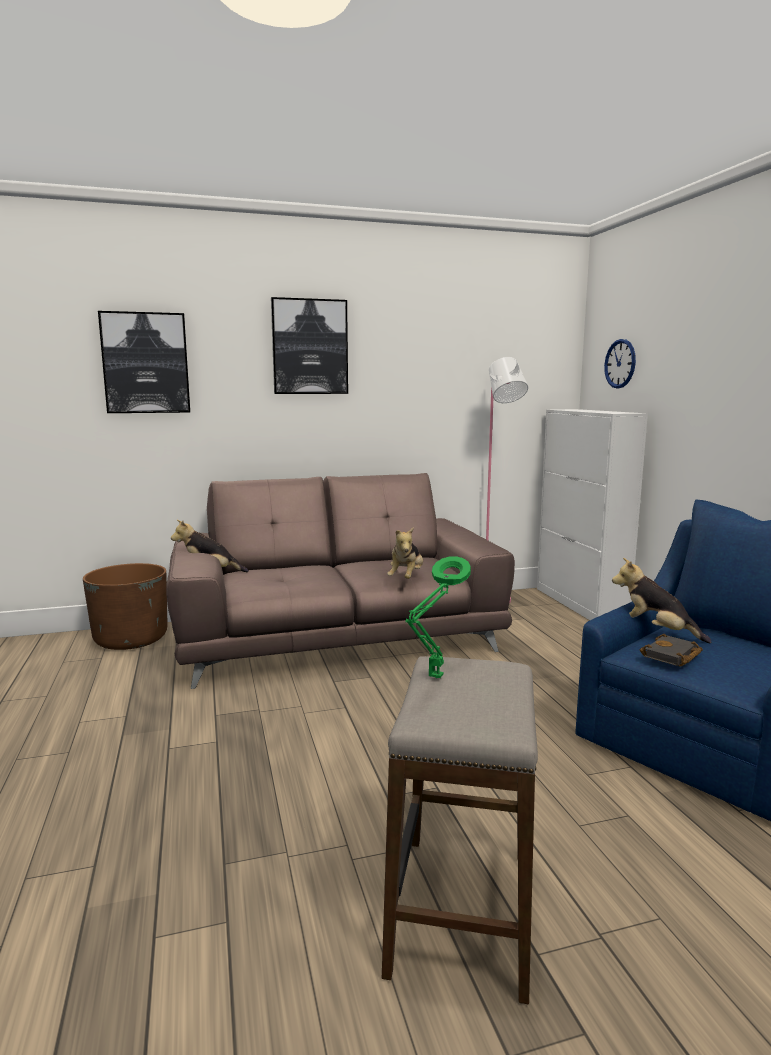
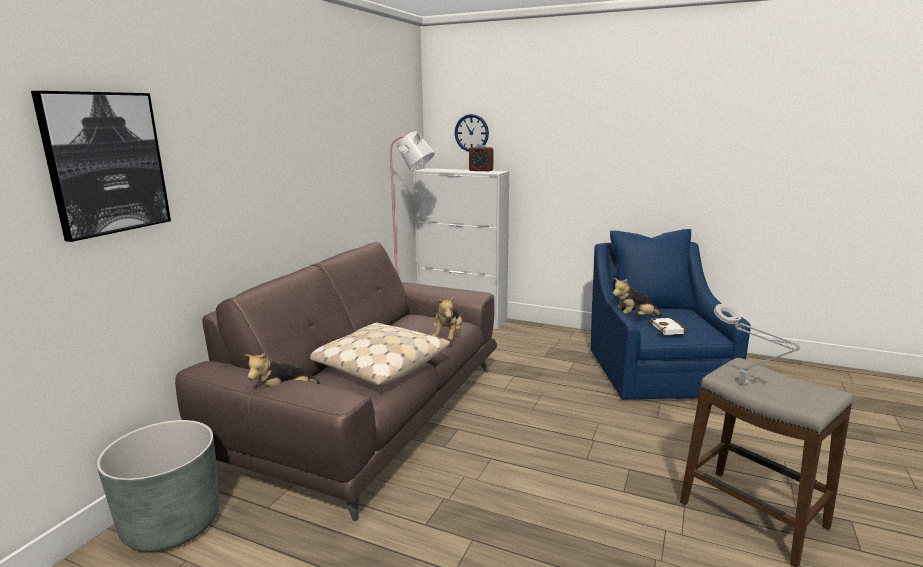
camera: 50 degrees left, 5 degrees up
brown planter [83,563,167,650] -> grey planter [97,420,220,552]
picture [271,297,348,394] -> none
plush toy [387,527,423,579] -> plush toy turned 45 degrees clockwise [432,297,462,340]
green table lamp [405,556,471,678] -> grey table lamp [714,304,800,384]
black book [640,634,703,666] -> white book [649,317,687,335]
none -> beige pillow [310,322,450,385]
none -> alarm clock [469,145,494,171]

